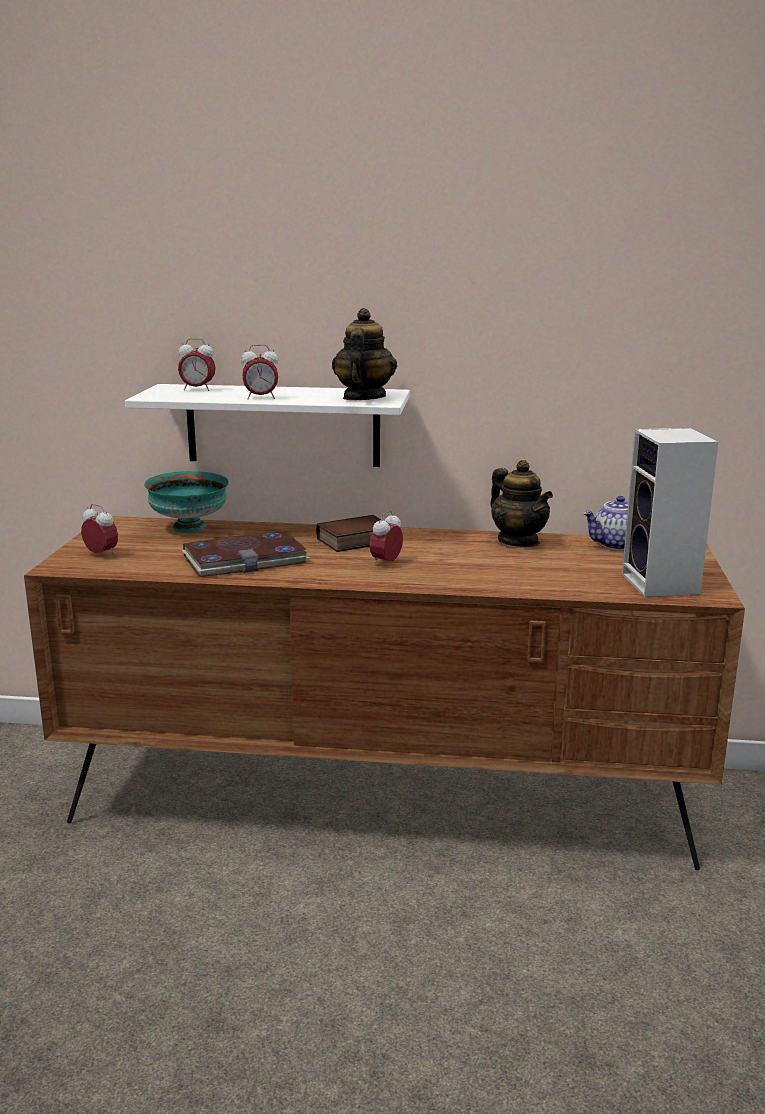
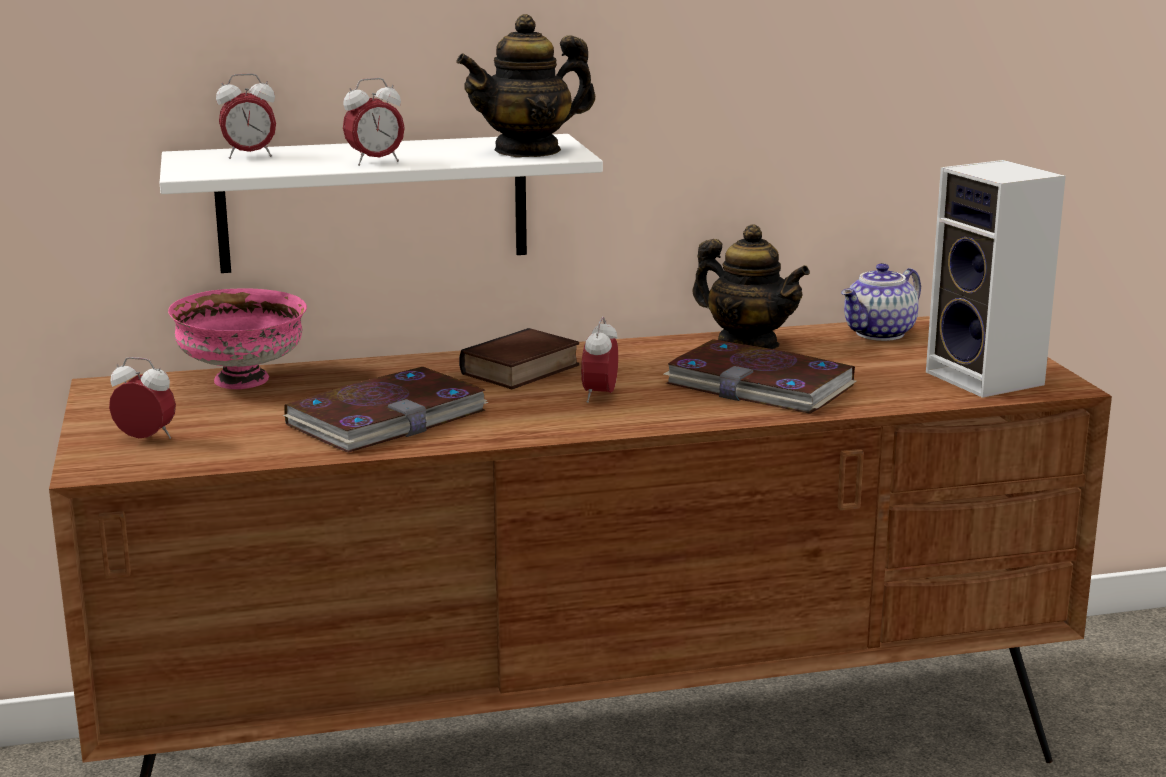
camera: 20 degrees left, 0 degrees up
turquoise bowl [144,471,229,533] -> pink bowl [168,288,307,389]
teapot [332,308,397,400] -> teapot turned 105 degrees counterclockwise [456,14,595,157]
none -> book [664,339,857,414]

